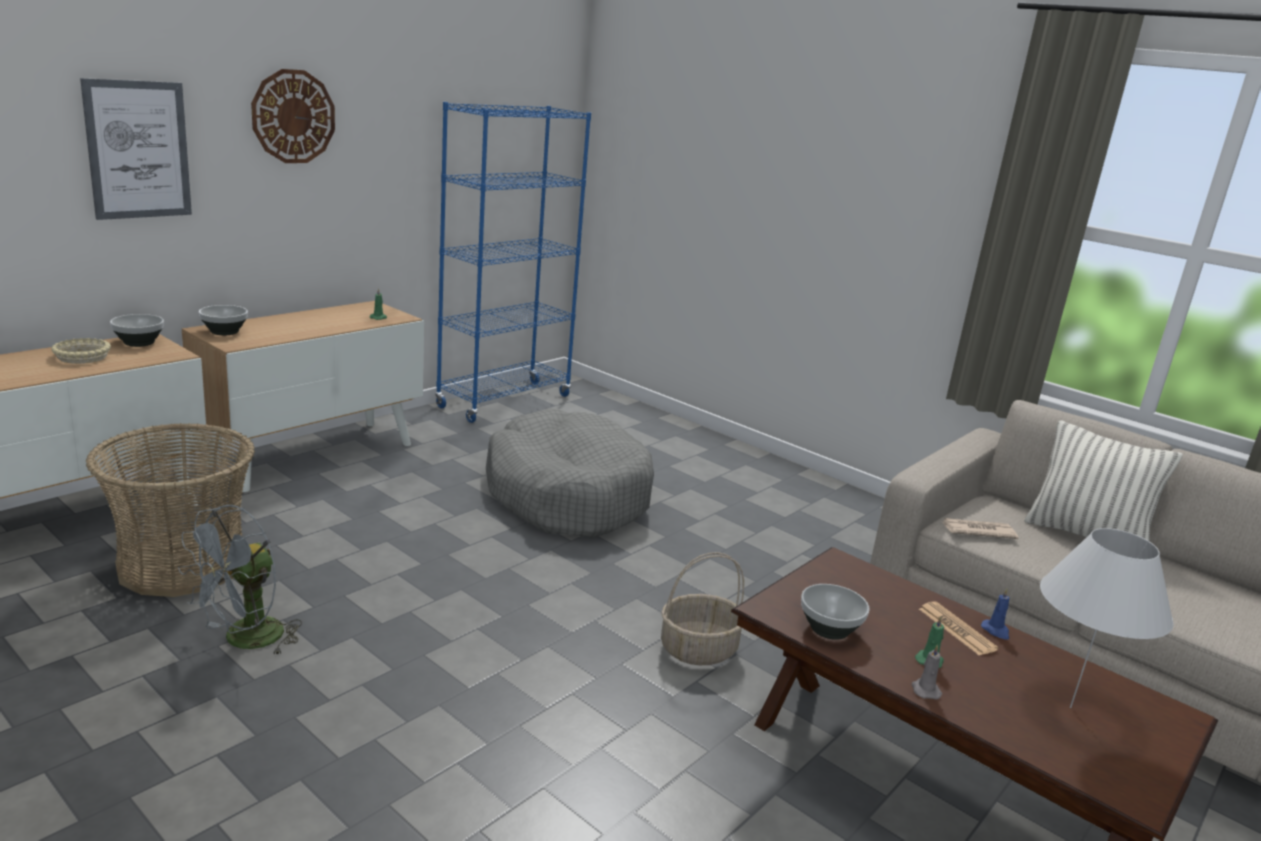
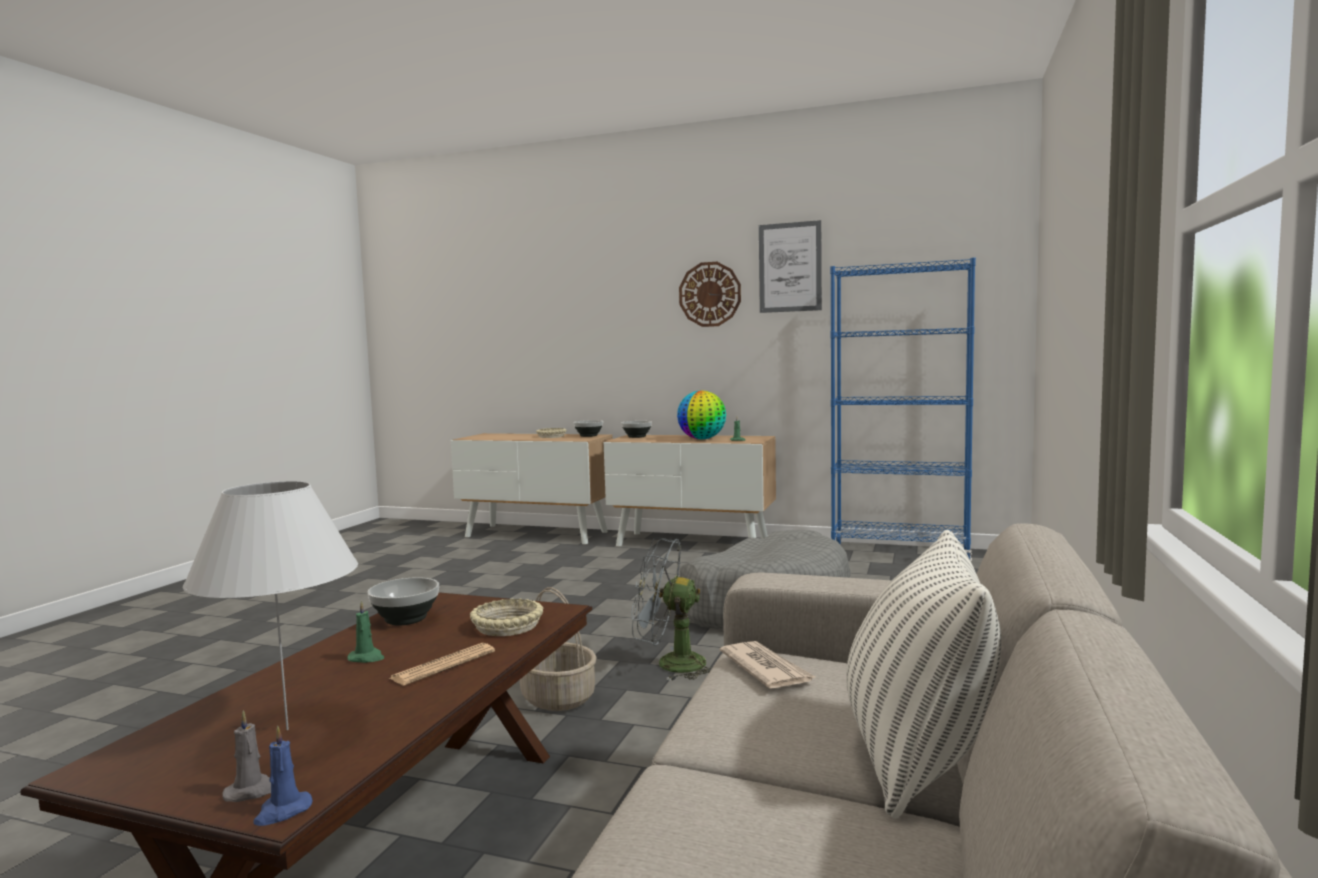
camera: 70 degrees right, 15 degrees down
picture [80,78,192,220] -> picture moved to [759,220,822,313]
basket [85,423,255,597] -> none
grey fan [178,505,302,656] -> grey fan moved to [631,537,712,681]
grey candle [912,644,942,700] -> grey candle moved to [222,710,271,802]
blue candle [981,588,1010,640] -> blue candle moved to [253,725,313,826]
none -> beige bowl [470,598,543,636]
none -> globe [677,390,726,439]

